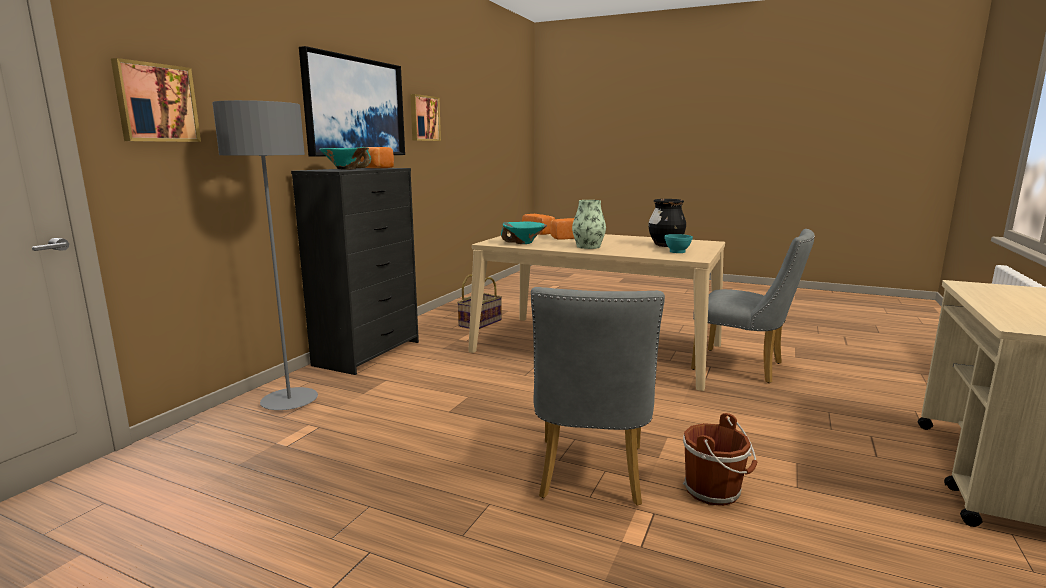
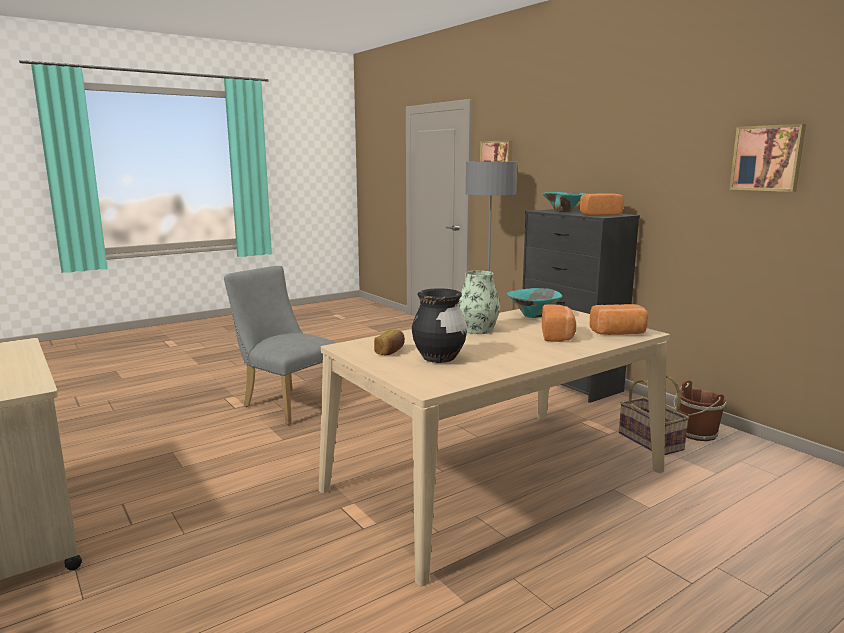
camera: 120 degrees right, 0 degrees up
picture [299,46,405,157] -> none
turquoise bowl [664,234,693,253] -> bread [374,329,405,355]
brown bucket [683,413,757,506] -> brown bucket moved to [673,380,726,441]
grey chair [691,229,815,383] -> none

